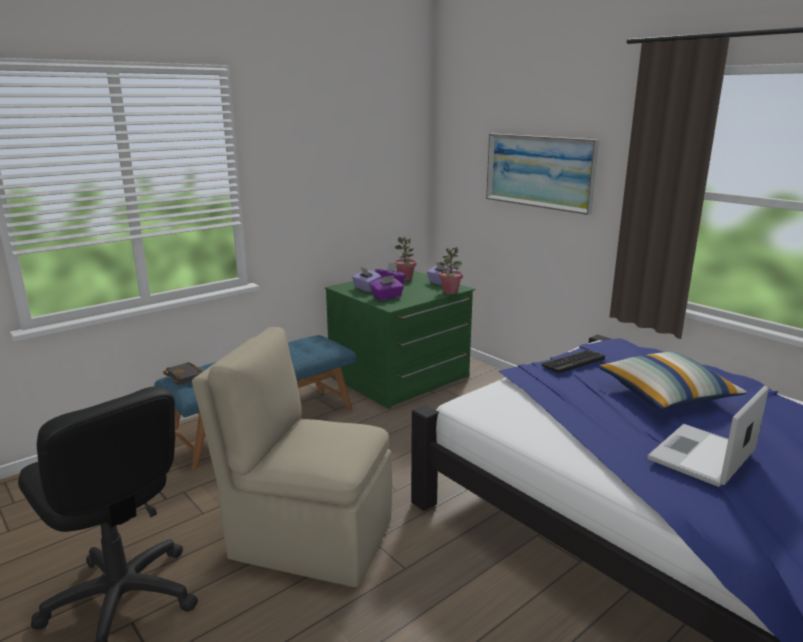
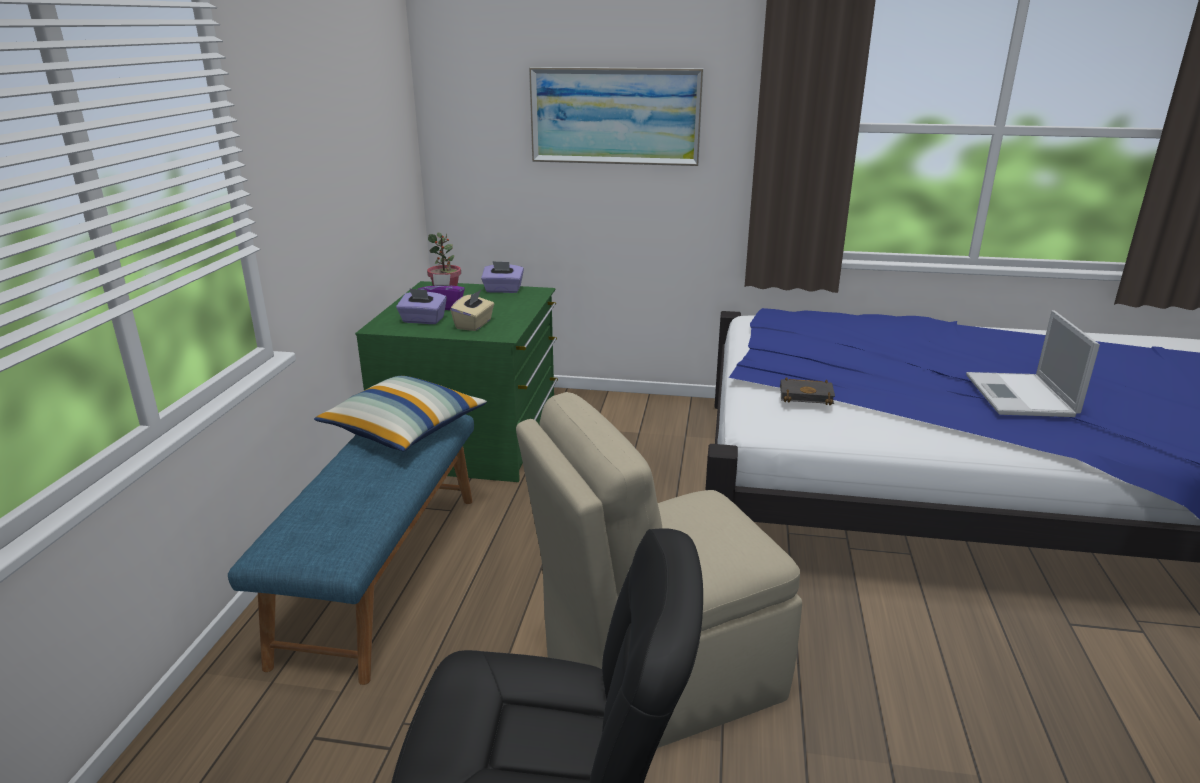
camera: 40 degrees left, 5 degrees up
black book [163,362,203,385] -> black book moved to [780,377,835,405]
purple tissue box [370,275,404,301] -> beige tissue box [451,290,494,331]
potted plant [439,247,463,294] -> none
keyboard [541,350,605,374] -> none
pillow [598,352,747,409] -> pillow moved to [314,376,487,451]

